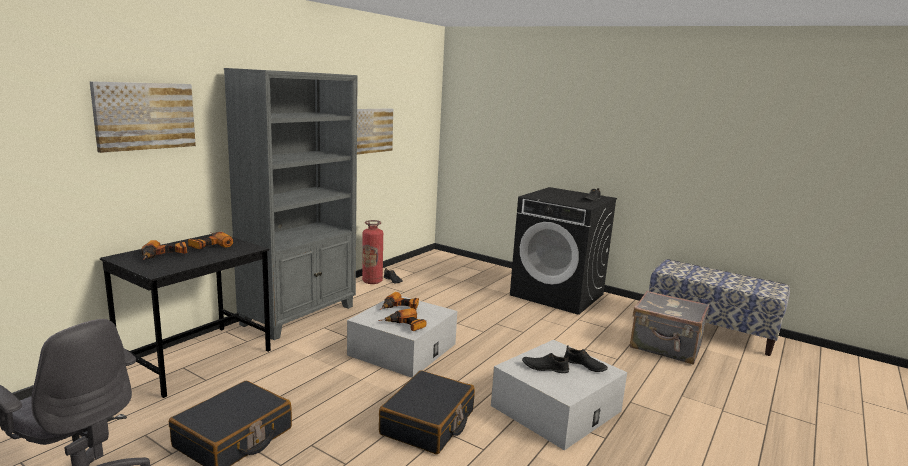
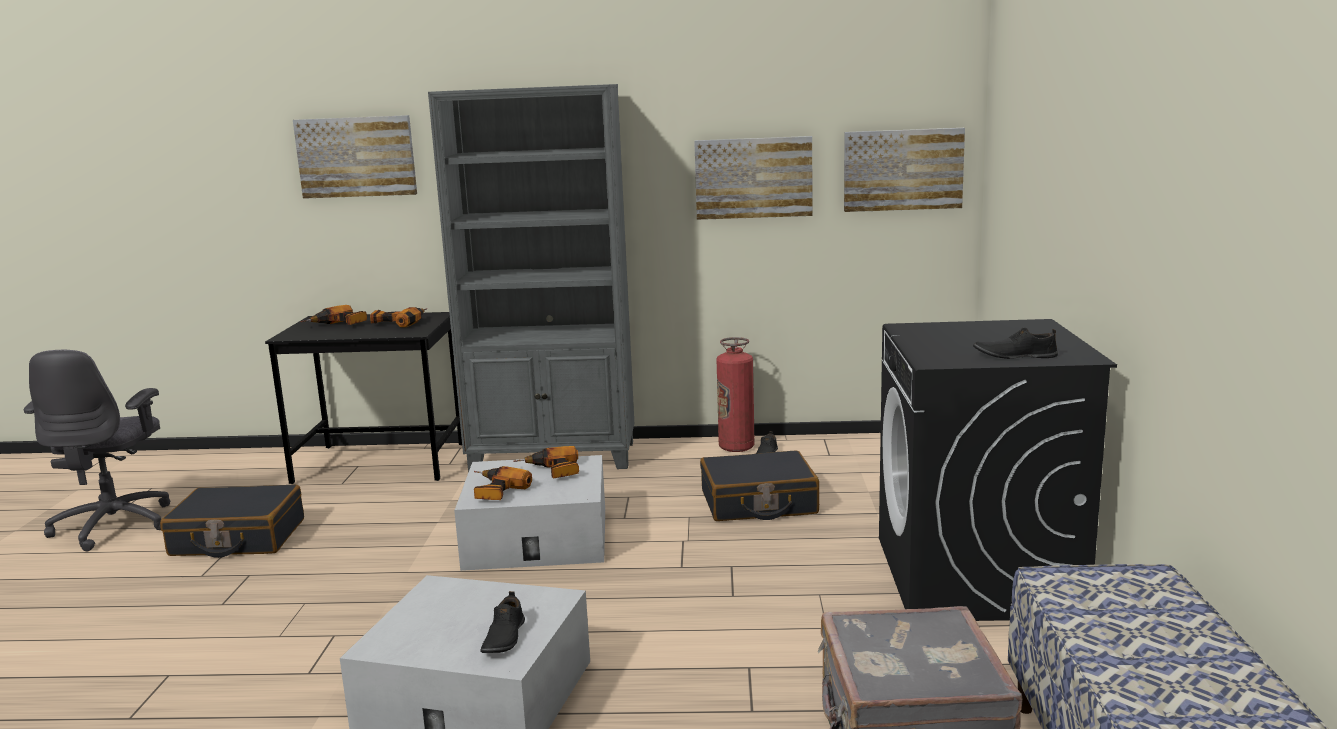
camera: 60 degrees right, 0 degrees up
black suitcase [379,371,475,454] -> black suitcase moved to [700,450,819,521]
black shoe [522,353,569,373] -> none
none -> picture [844,128,965,212]

